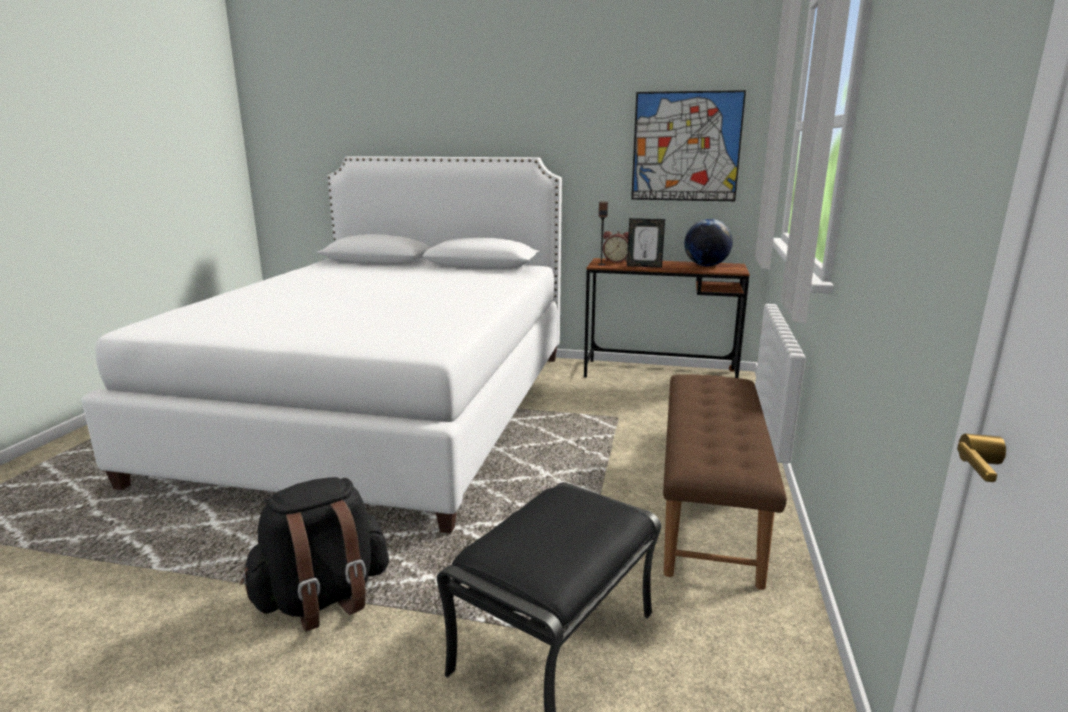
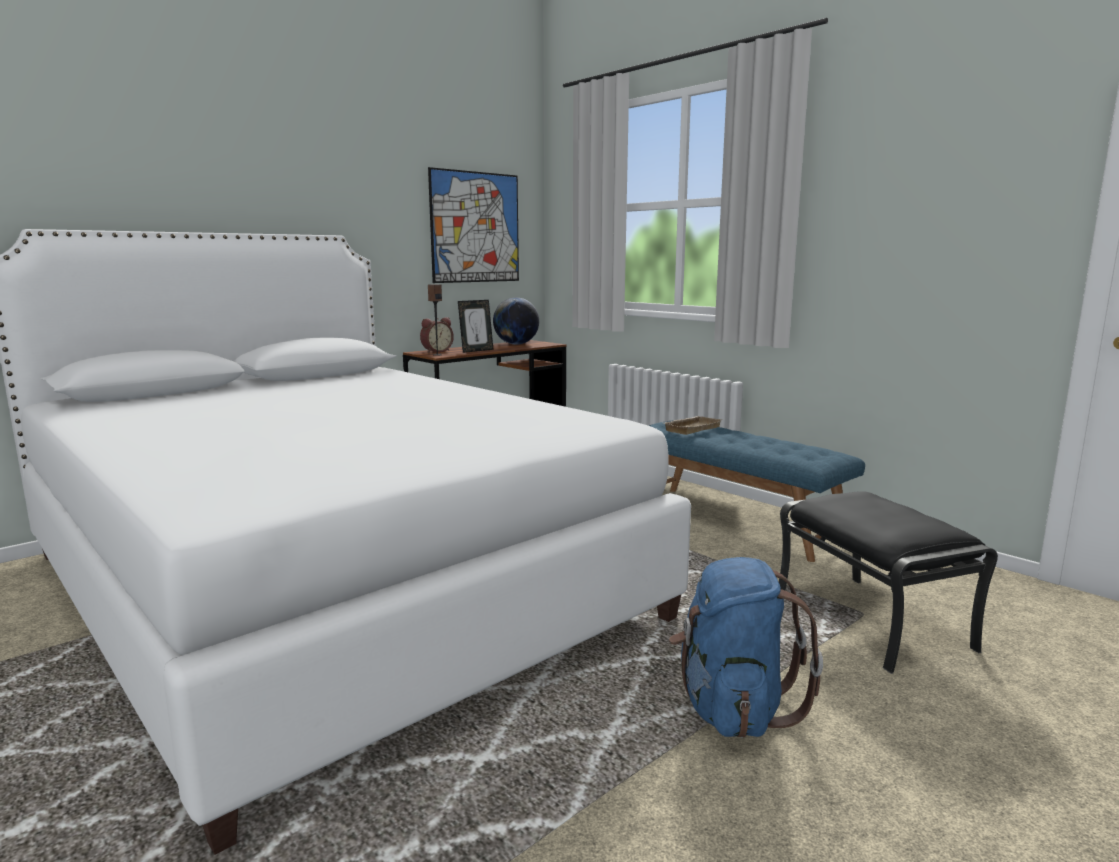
camera: 55 degrees left, 5 degrees down
black backpack [240,477,389,632] -> blue backpack [669,557,823,738]
brown bench [663,374,787,590] -> blue bench [648,420,865,562]
none -> beige tray [664,416,721,435]

